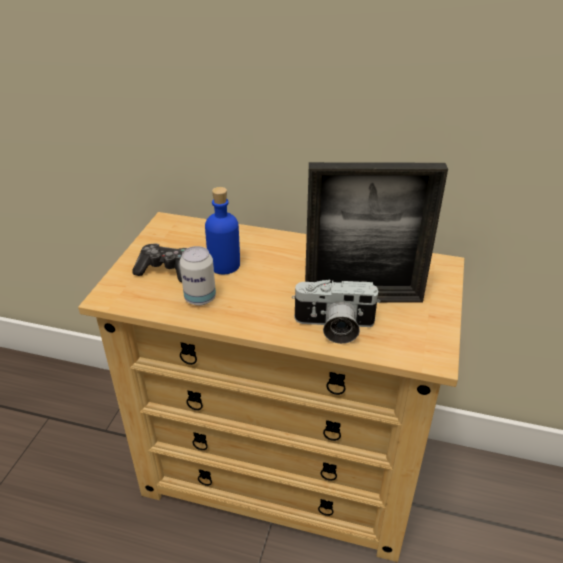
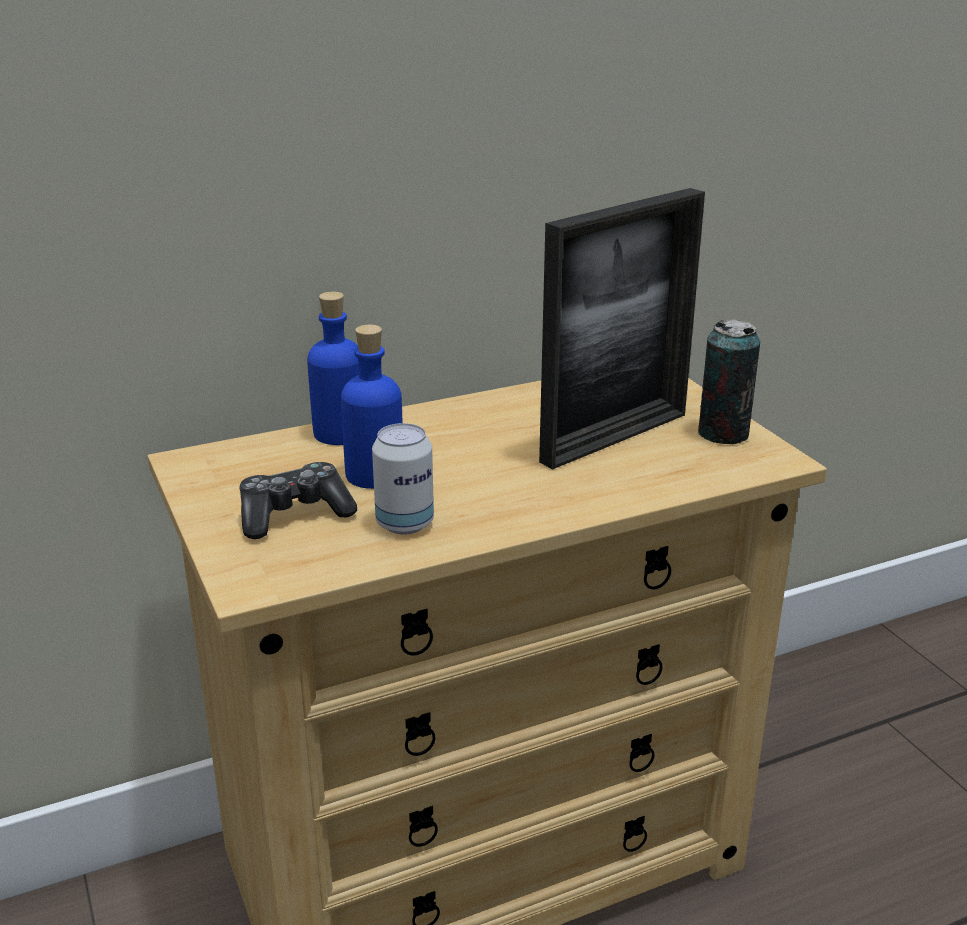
camera: 40 degrees left, 10 degrees down
camera [292,279,380,344] -> none
none -> blue bottle [307,292,359,445]
none -> can [698,319,760,445]

